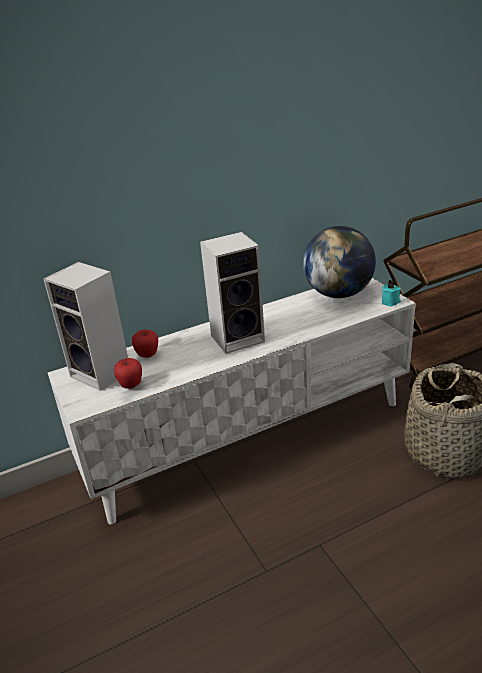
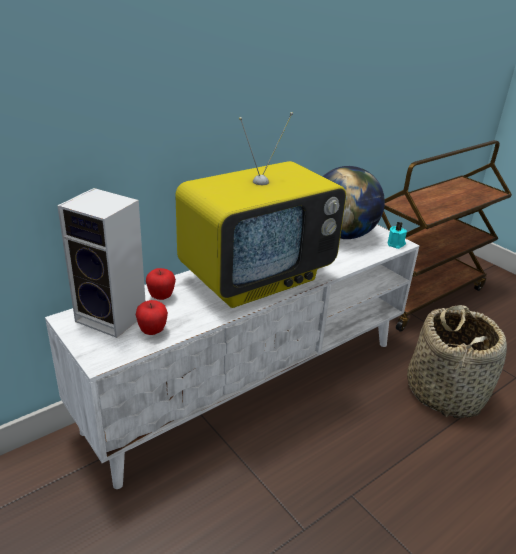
camera: 15 degrees left, 0 degrees up
speaker [200,232,265,354] -> television [175,112,346,308]

